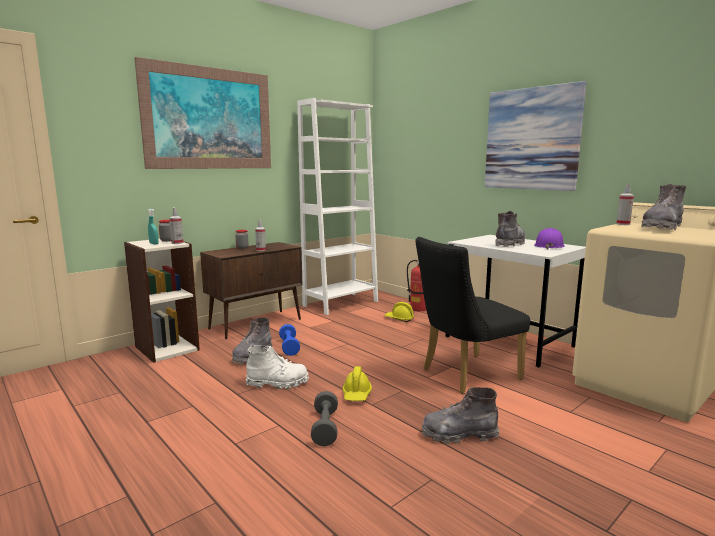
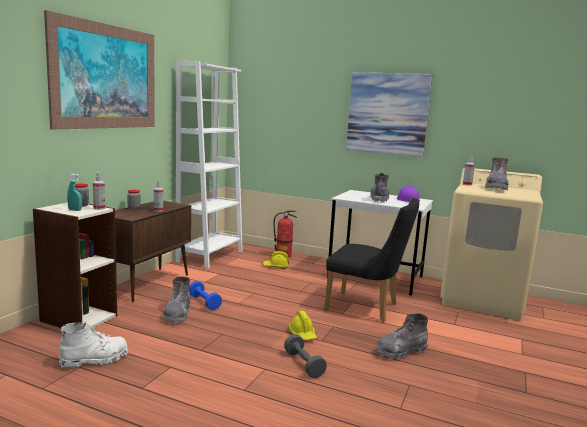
camera: 25 degrees left, 0 degrees up
white boot [246,345,309,390] -> white boot moved to [59,322,128,369]
black chair [415,237,530,394] -> black chair turned 105 degrees counterclockwise [324,198,419,322]

